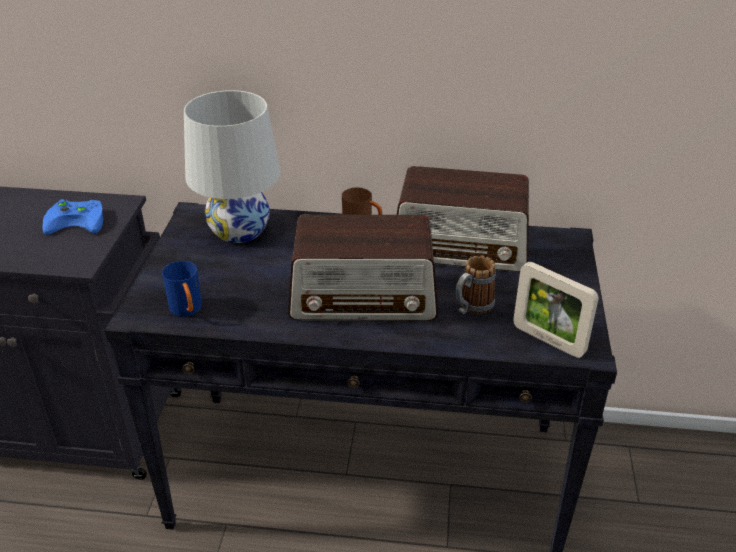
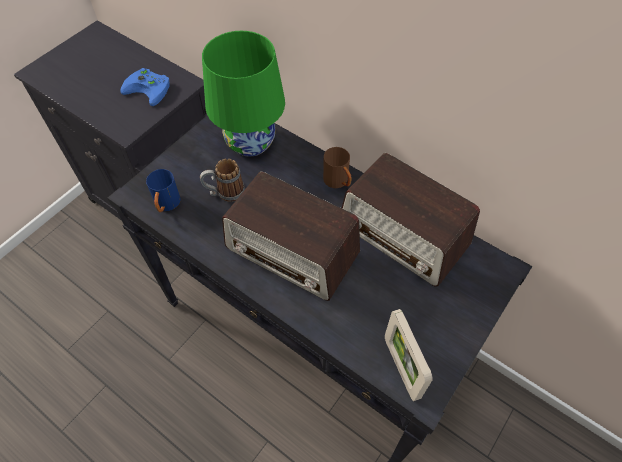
camera: 30 degrees right, 20 degrees up
white table lamp [184,90,280,243] -> green table lamp [202,31,285,157]
mug [456,256,496,314] -> mug moved to [200,159,245,202]

